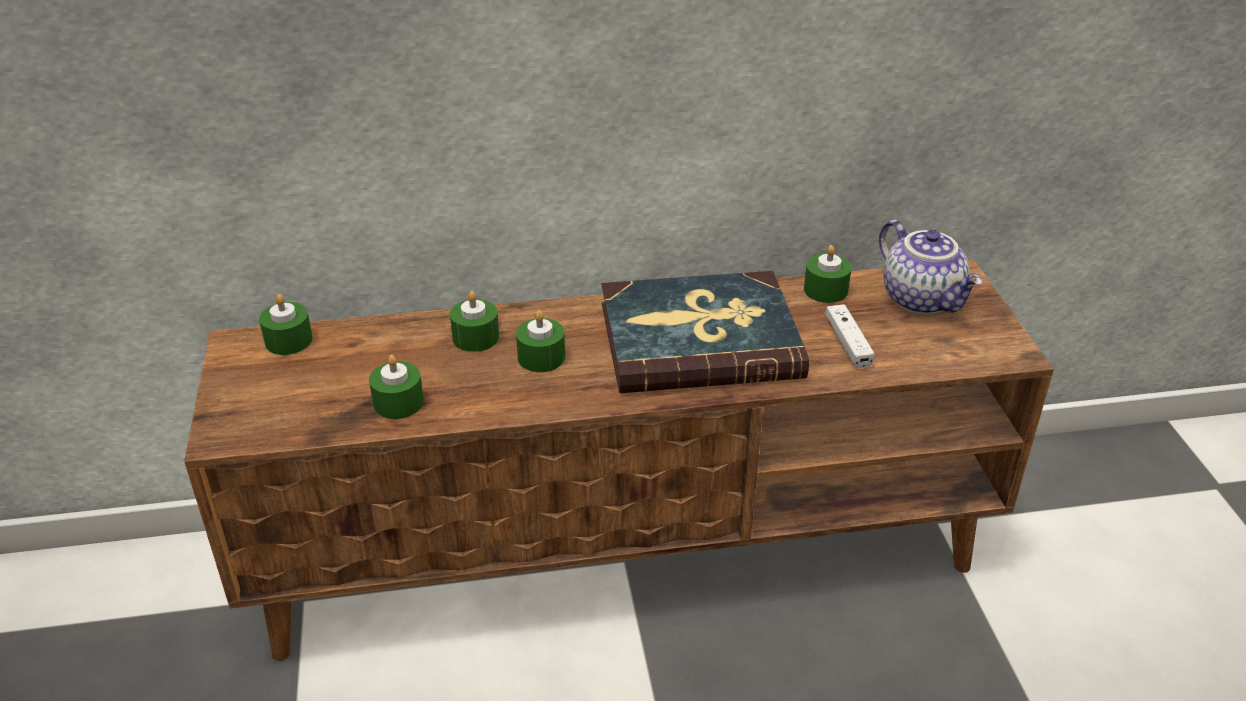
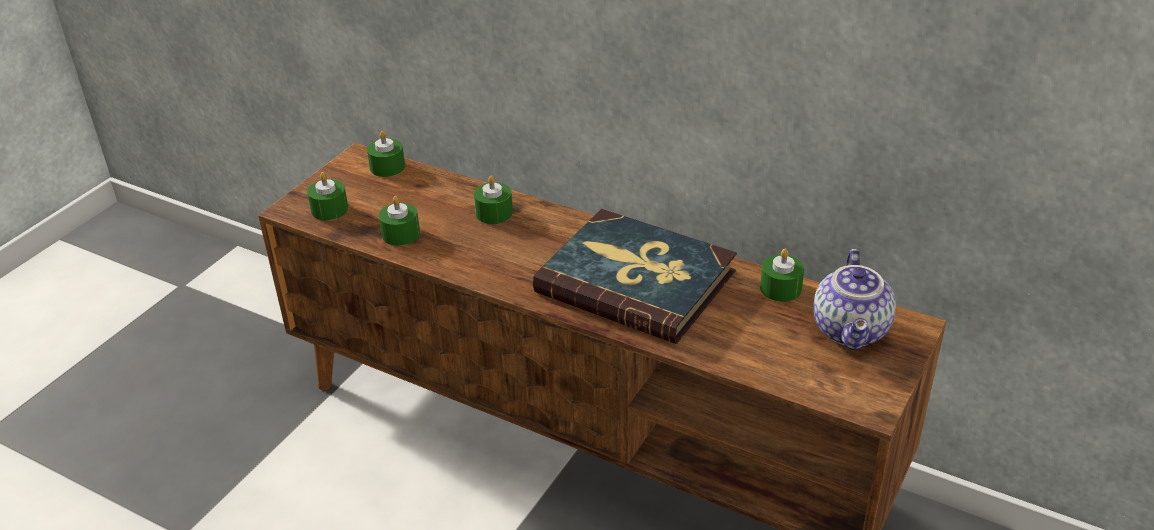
camera: 40 degrees right, 0 degrees up
green candle [516,310,565,372] -> green candle moved to [307,172,348,220]
white game controller [826,304,875,368] -> none

